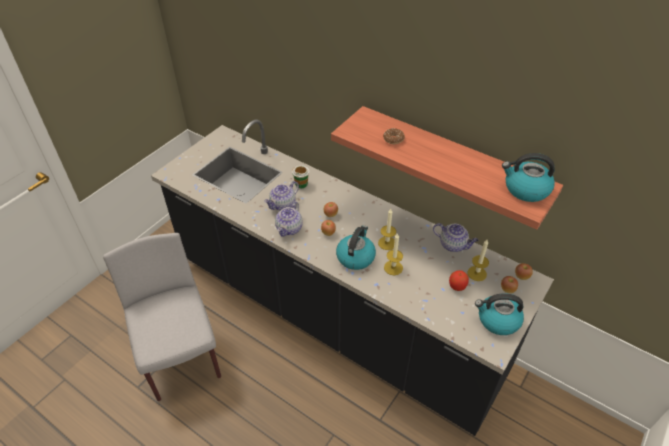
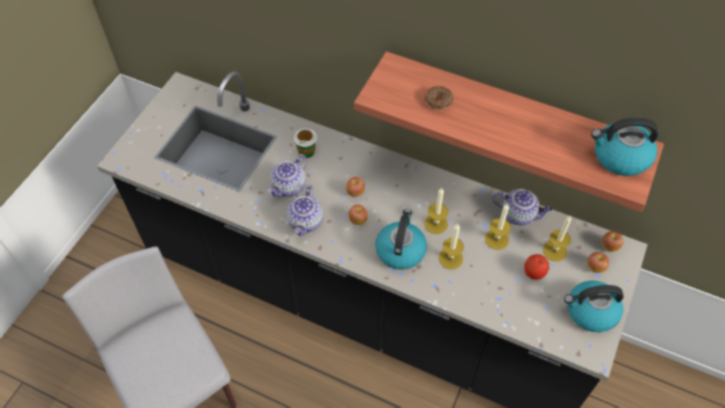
camera: 10 degrees left, 10 degrees up
none -> candle [485,204,511,250]

